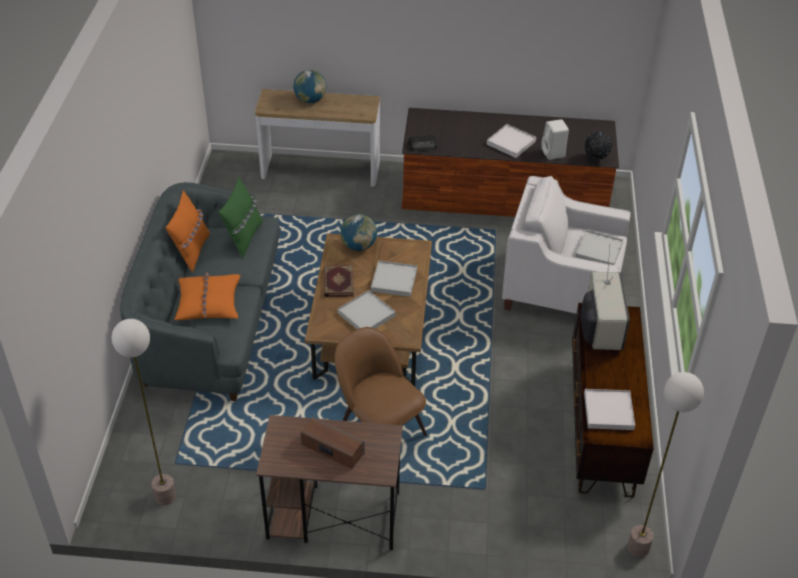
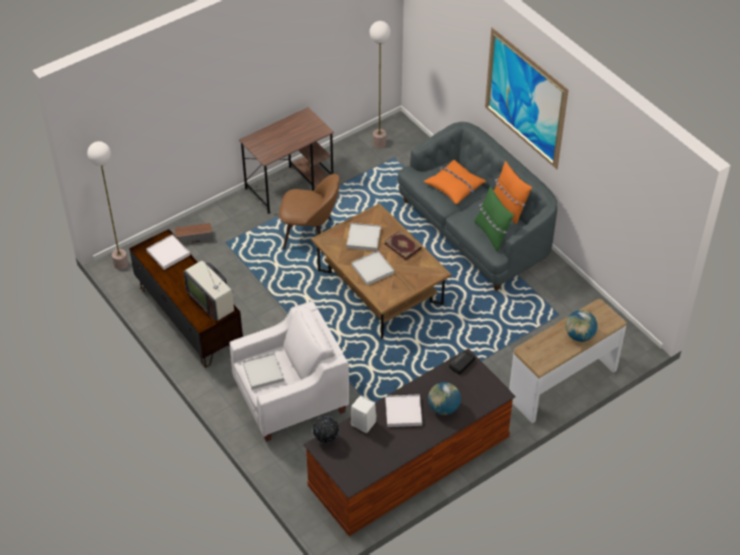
camera: 140 degrees right, 5 degrees up
speaker [301,417,364,469] -> speaker moved to [175,223,213,245]
globe [340,214,377,251] -> globe moved to [428,382,461,415]
none -> picture [485,27,569,169]

